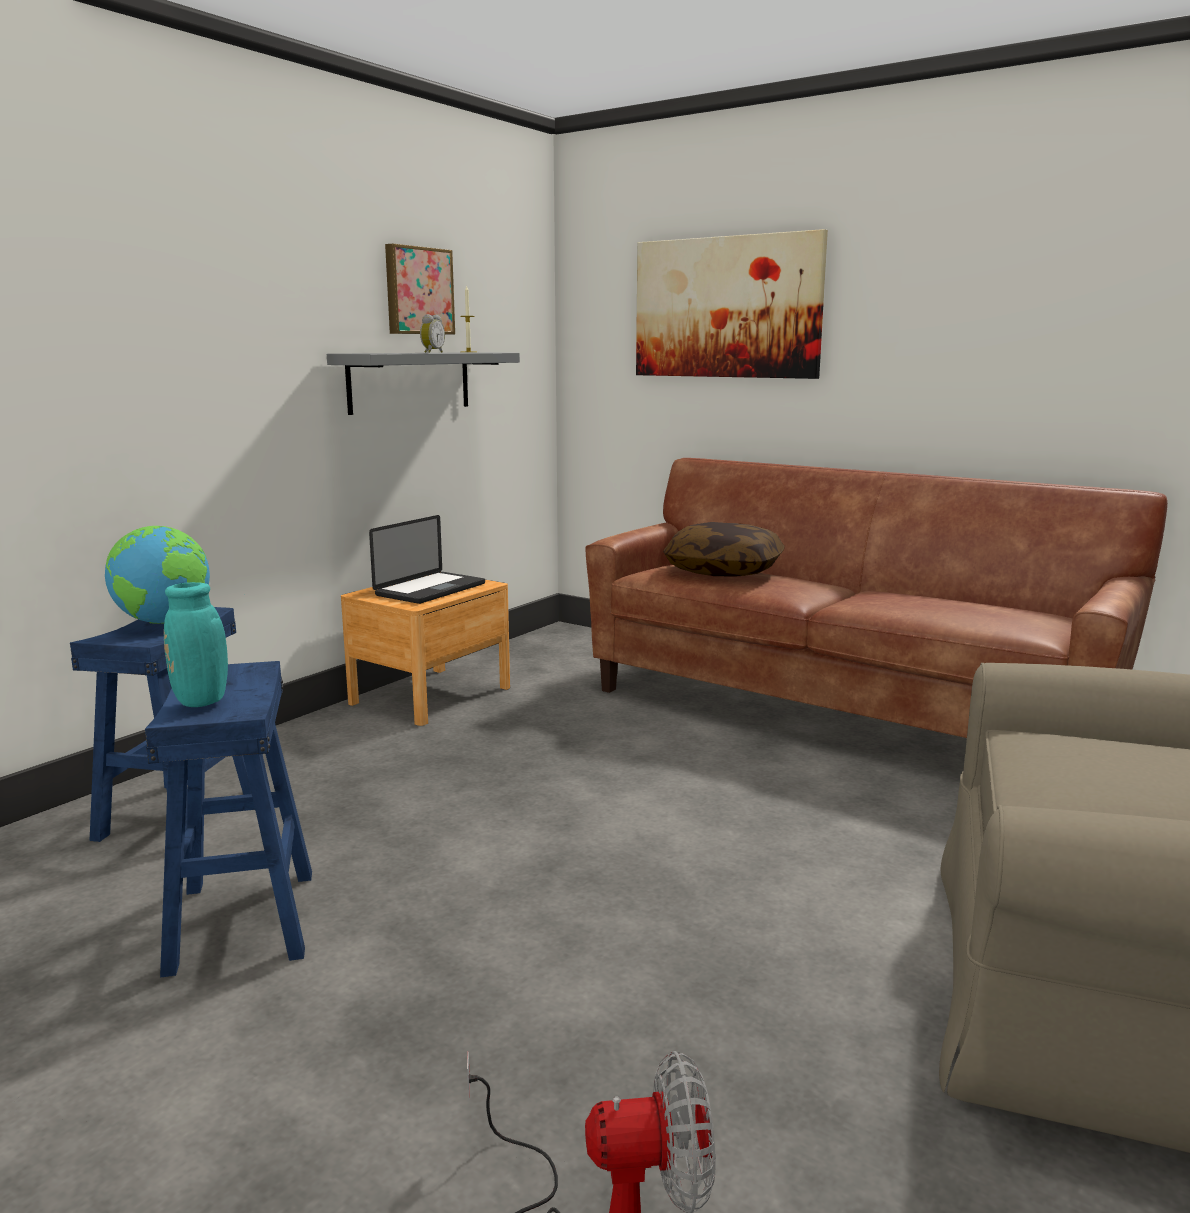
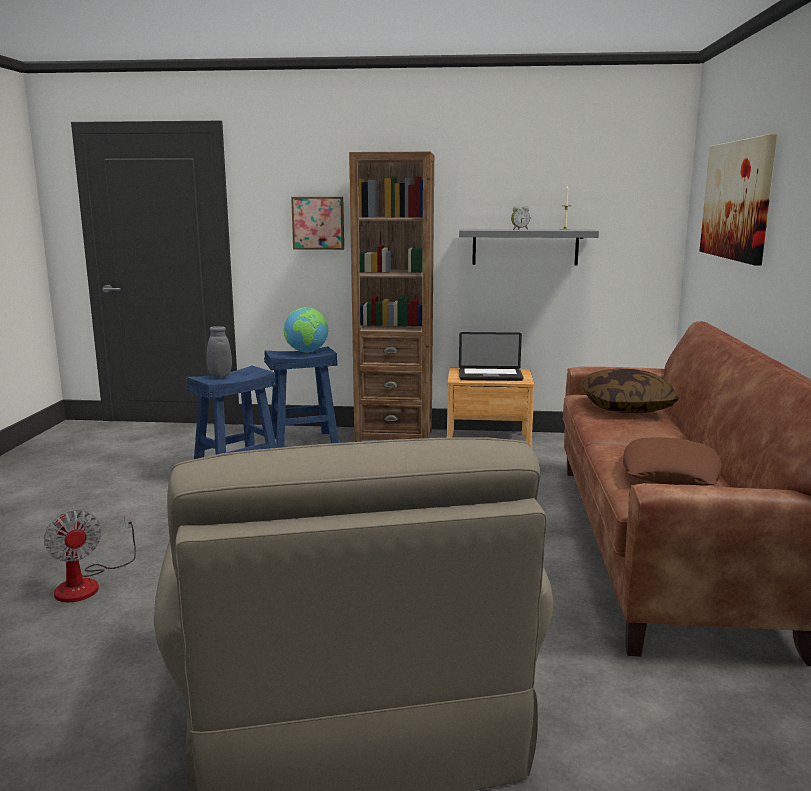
camera: 60 degrees right, 0 degrees up
turquoise vase [164,582,228,707] -> grey vase [207,326,232,377]
picture [385,244,455,334] -> picture moved to [291,197,344,250]
none -> brown bookcase [349,152,434,442]
none -> brown pillow [623,437,722,486]

